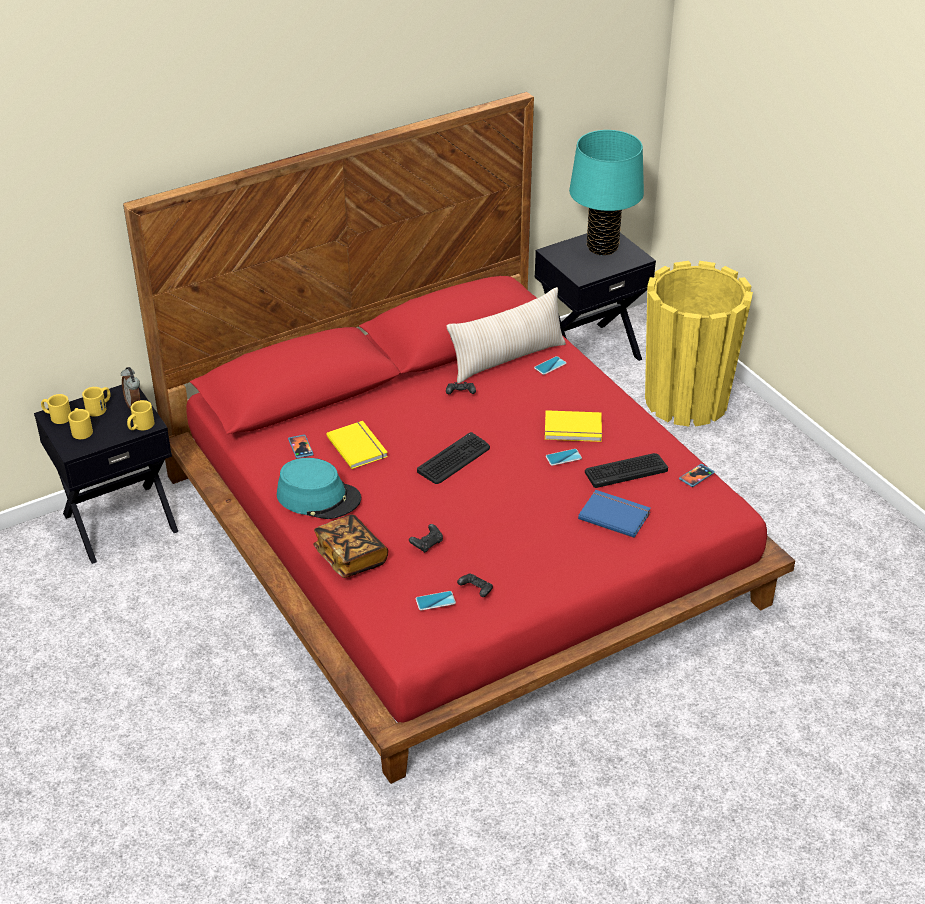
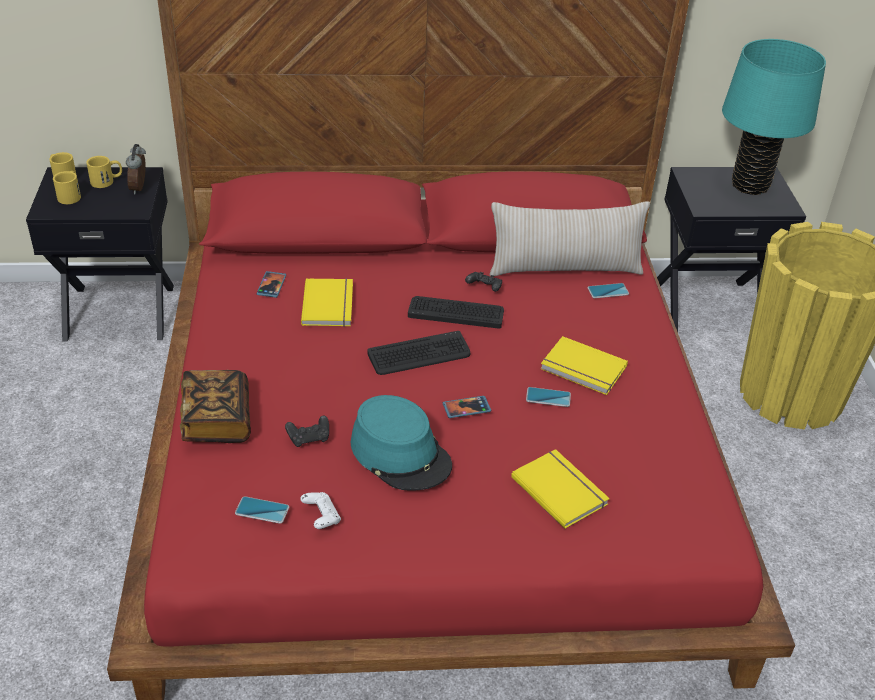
camera: 25 degrees right, 0 degrees up
yellow mug [127,400,155,430] -> none
turquoise hat [277,458,361,519] -> turquoise hat moved to [350,395,452,491]
black game controller [457,573,493,597] -> white game controller [300,492,341,529]
blue book [578,490,651,538] -> yellow book [511,449,610,529]
keyboard [585,453,668,488] -> keyboard moved to [408,296,504,329]
phone [679,464,715,487] -> phone moved to [443,396,491,418]

